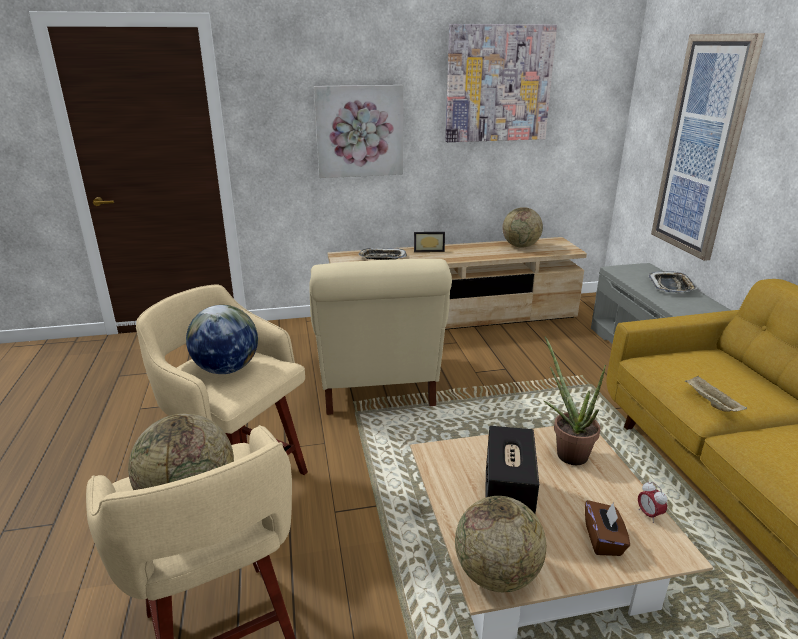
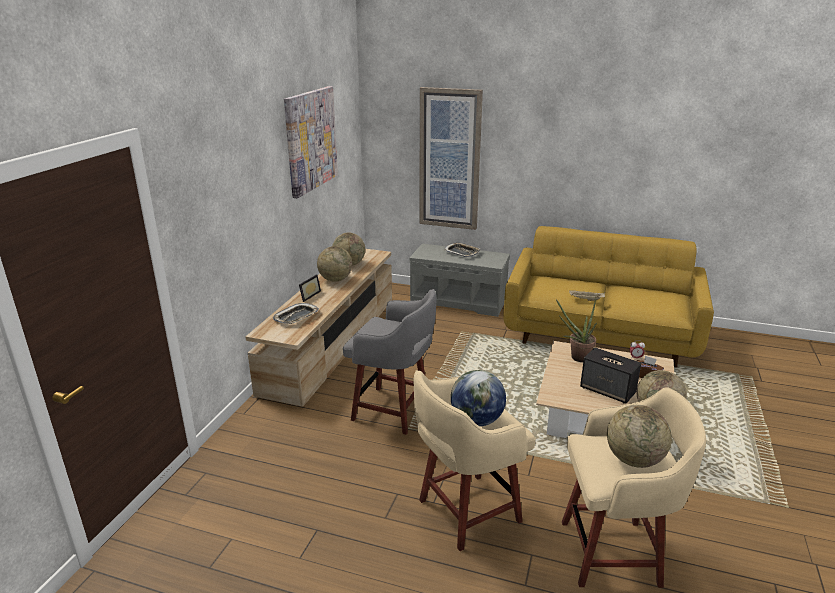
camera: 60 degrees left, 0 degrees up
beige armchair [309,259,452,415] -> grey stool [343,289,436,435]
picture [314,85,403,178] -> none
none -> globe [317,246,352,281]

